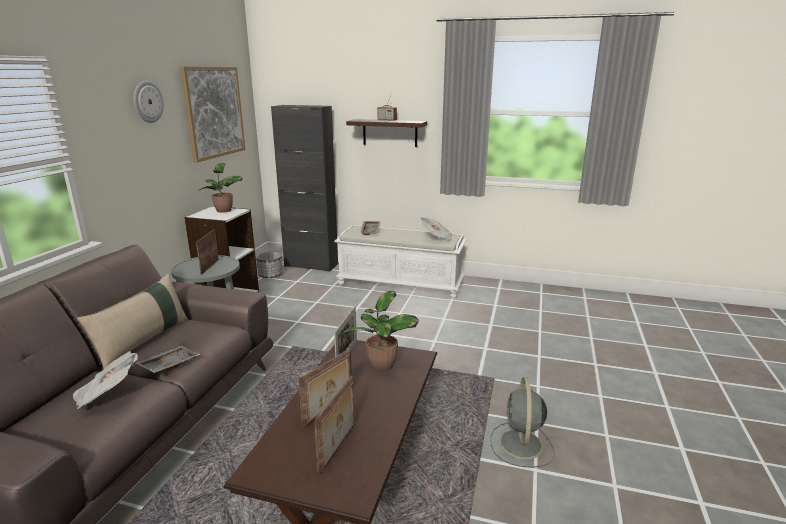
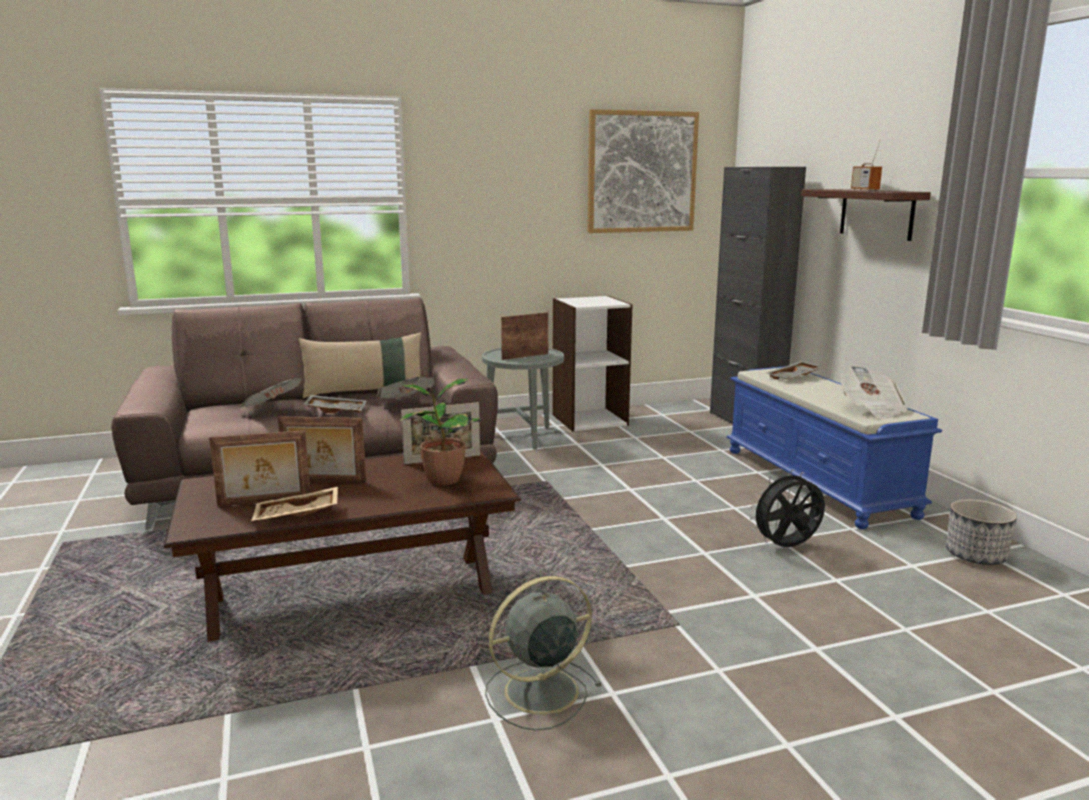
camera: 55 degrees right, 5 degrees down
wall clock [134,80,164,123] -> none
potted plant [199,163,242,213] -> none
planter [256,252,283,278] -> planter moved to [946,499,1017,565]
white bench [334,225,466,299] -> blue bench [726,366,942,529]
none -> beige tray [251,487,338,521]
none -> newspaper [377,377,435,399]
none -> black fan [750,470,825,547]

